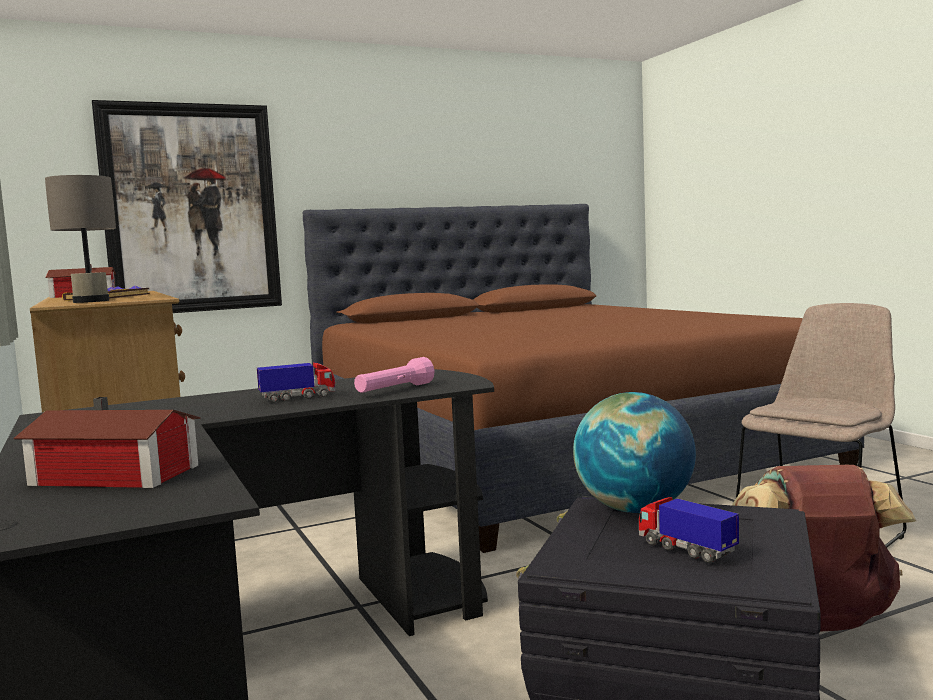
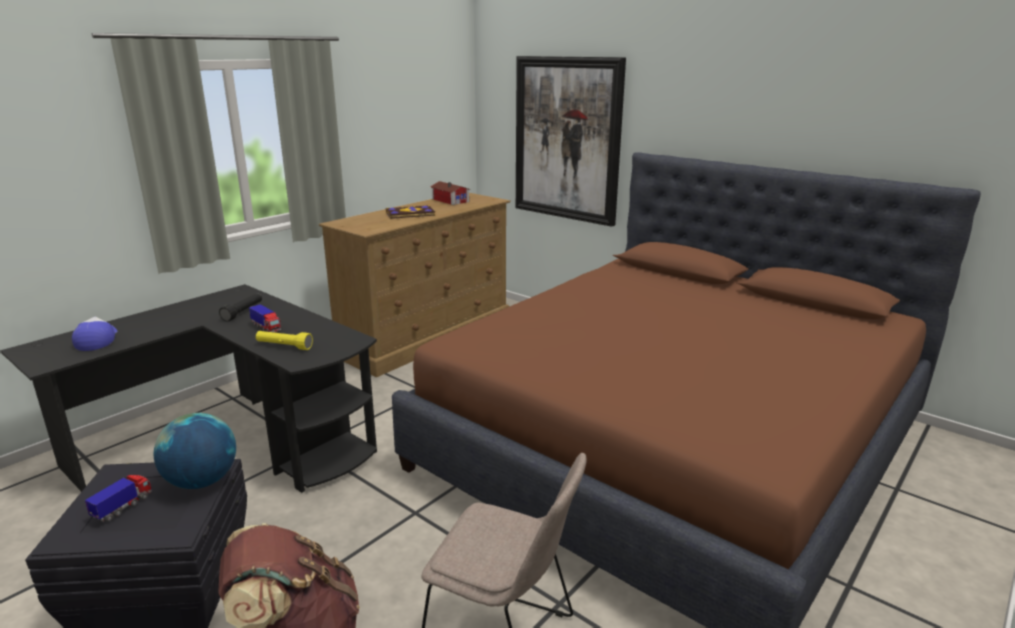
camera: 65 degrees right, 15 degrees up
toy house [13,397,201,488] -> cap [72,317,117,351]
grey table lamp [45,175,116,303] -> none
pink flashlight [354,357,435,393] -> yellow flashlight [256,331,313,350]
none -> black flashlight [219,293,262,322]

